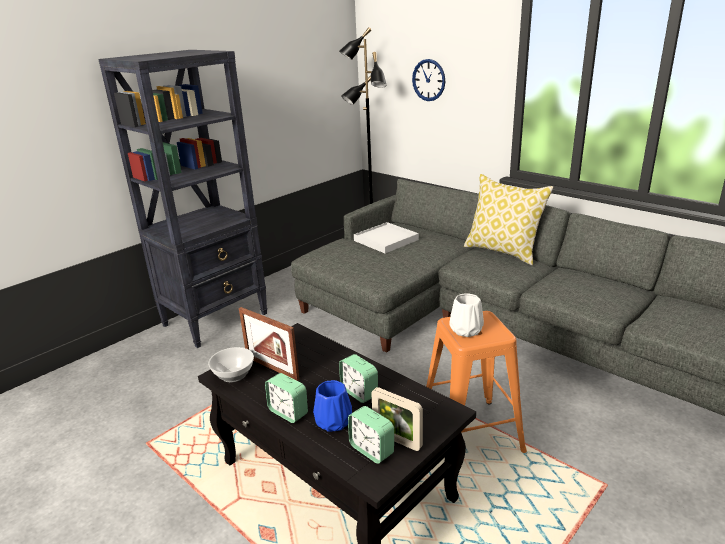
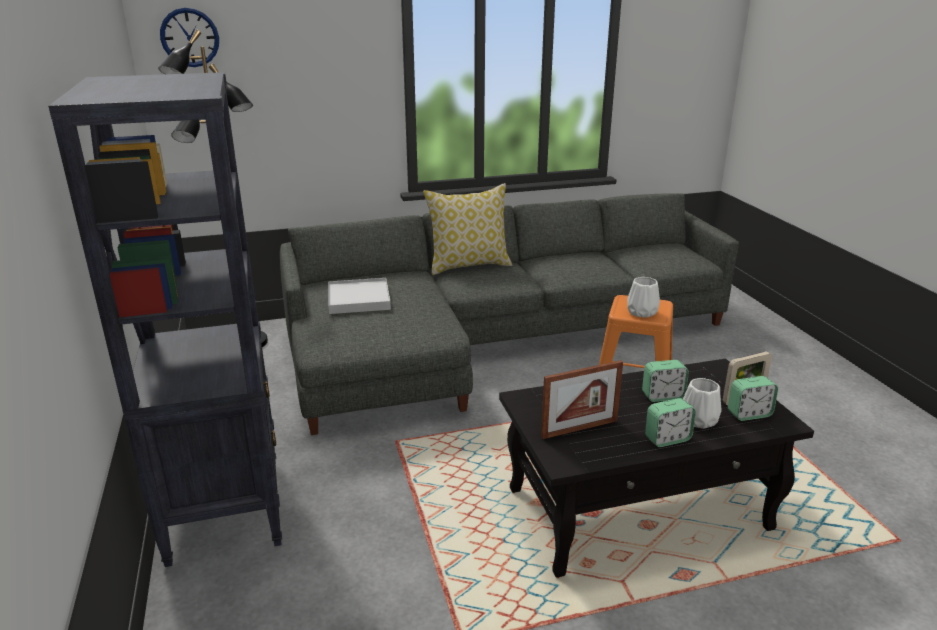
camera: 60 degrees left, 0 degrees up
bowl [208,347,254,382] -> none
blue vase [313,380,352,432] -> white vase [683,378,722,429]
wall clock [412,59,445,101] -> wall clock moved to [160,8,219,67]

